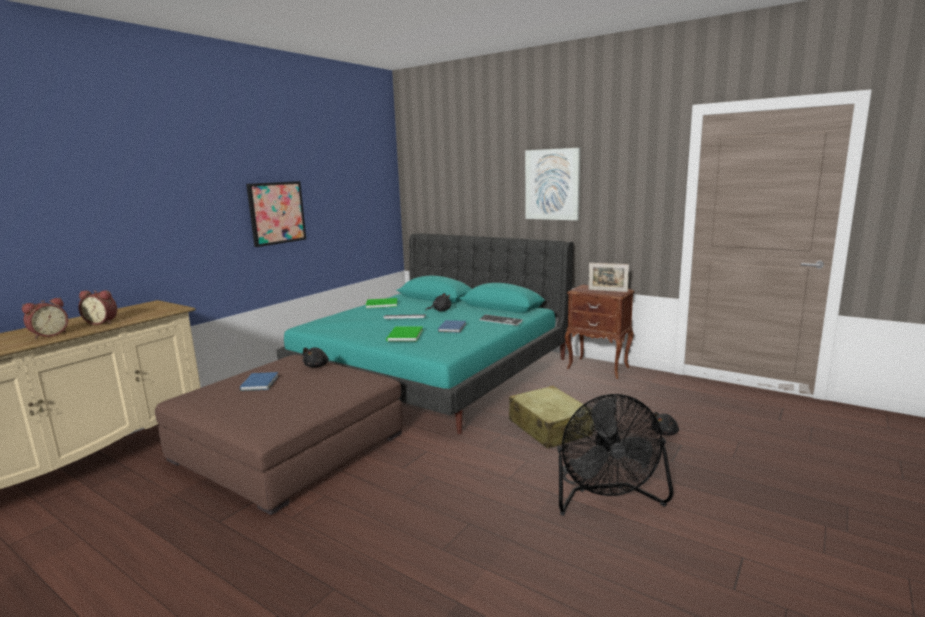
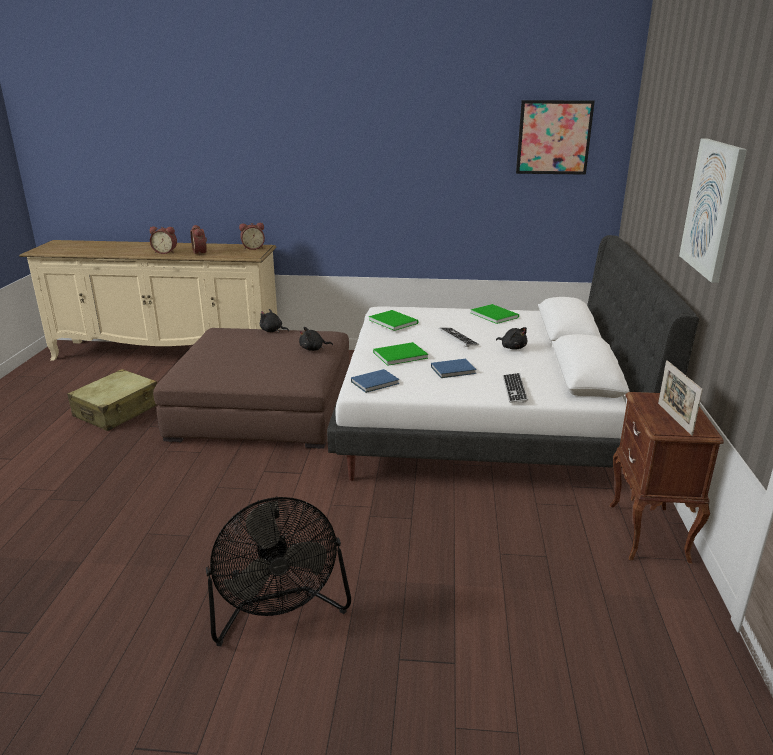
camera: 60 degrees right, 10 degrees up
blue book [240,372,278,391] -> blue book moved to [351,369,400,393]
picture [246,181,306,247] -> picture moved to [516,100,595,175]
turquoise bed [276,233,573,434] -> white bed [327,235,699,481]
beige suitcase [509,386,594,449] -> beige suitcase moved to [67,369,157,431]
black fan [557,394,673,516] -> black fan turned 75 degrees counterclockwise [206,497,351,646]
black plush toy [651,412,679,435] -> black plush toy moved to [260,309,289,333]
none -> alarm clock [239,223,265,250]
none -> green book [369,310,418,331]

